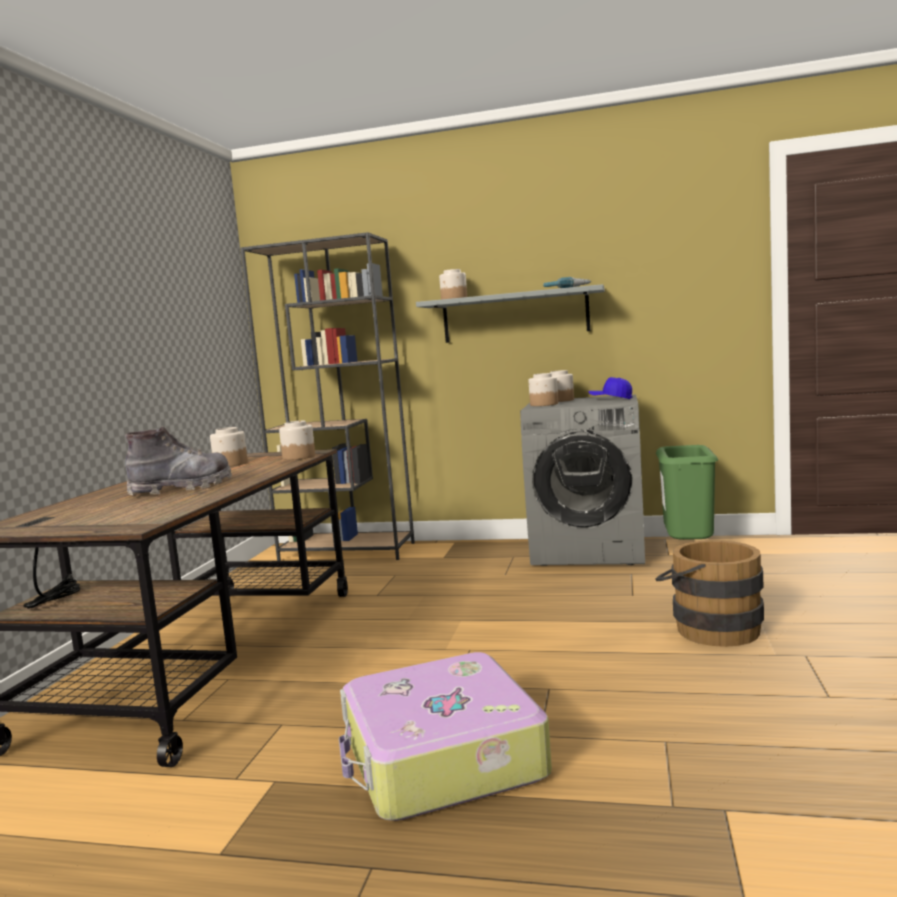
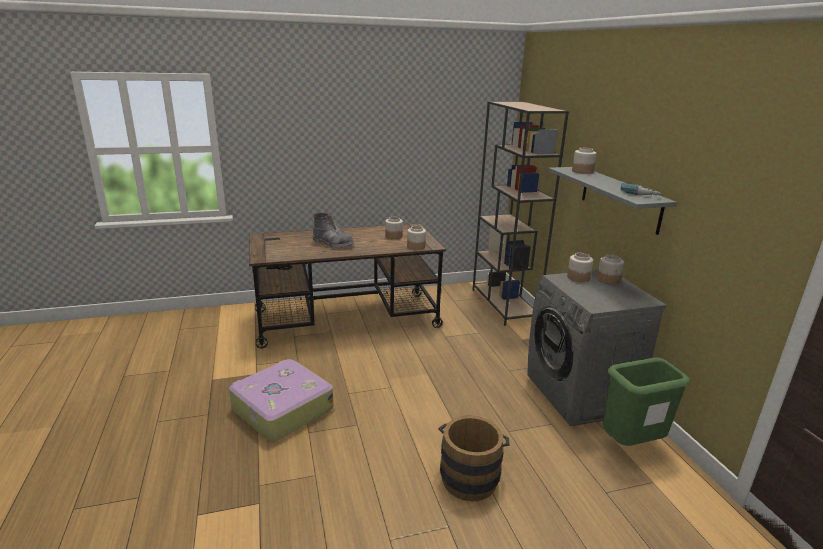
camera: 60 degrees right, 15 degrees up
blue cap [588,377,633,399] -> none

